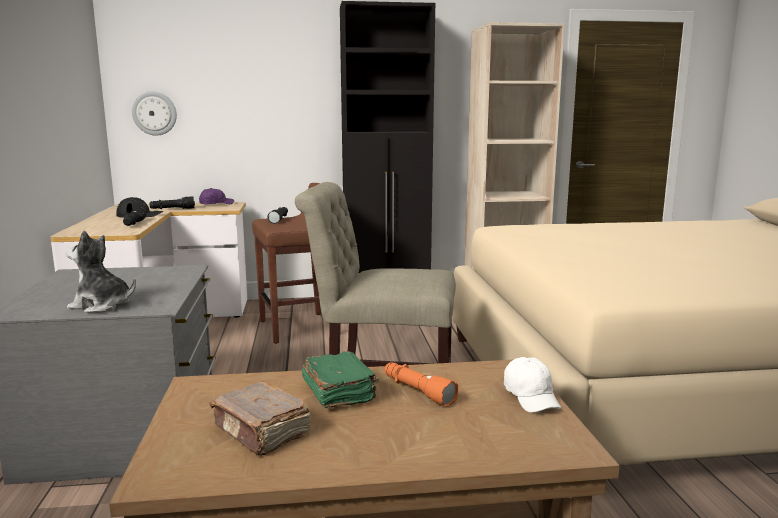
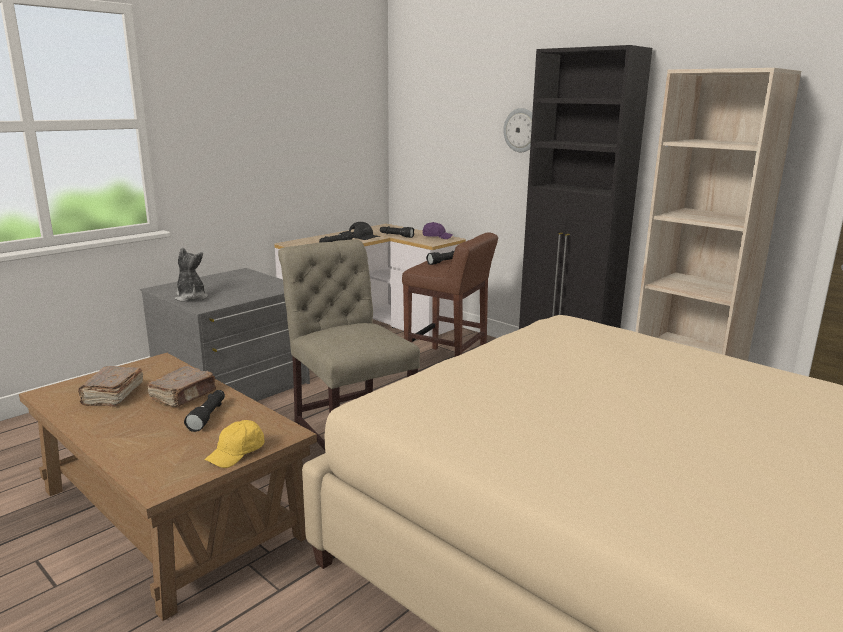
camera: 50 degrees right, 5 degrees up
wall clock [132,91,177,136] -> wall clock moved to [503,108,532,152]
green book [302,351,379,408] -> brown book [147,366,216,407]
orange flashlight [385,362,458,407] -> black flashlight [184,390,225,432]
white cap [504,357,561,413] -> yellow cap [204,420,265,468]

